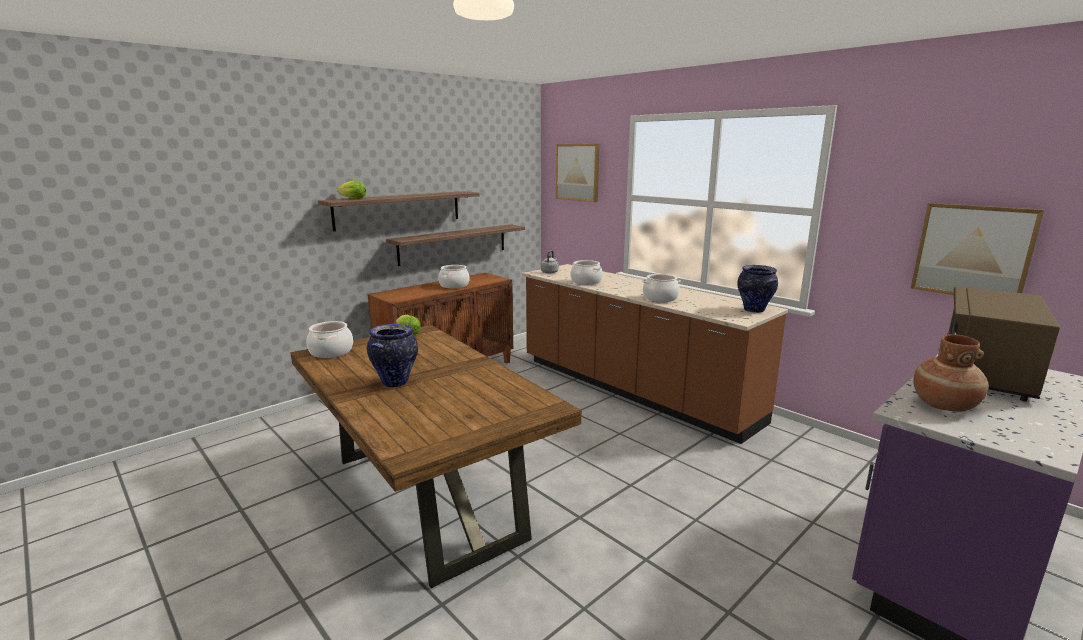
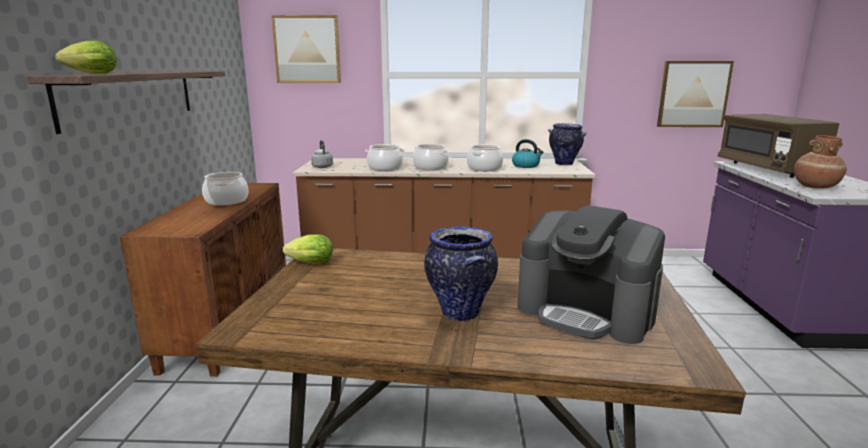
camera: 45 degrees left, 0 degrees up
cooking pot [306,321,353,358] -> cooking pot moved to [413,144,449,170]
shelf [386,225,525,266] -> none
none -> kettle [512,139,544,168]
none -> coffee machine [518,205,665,344]

